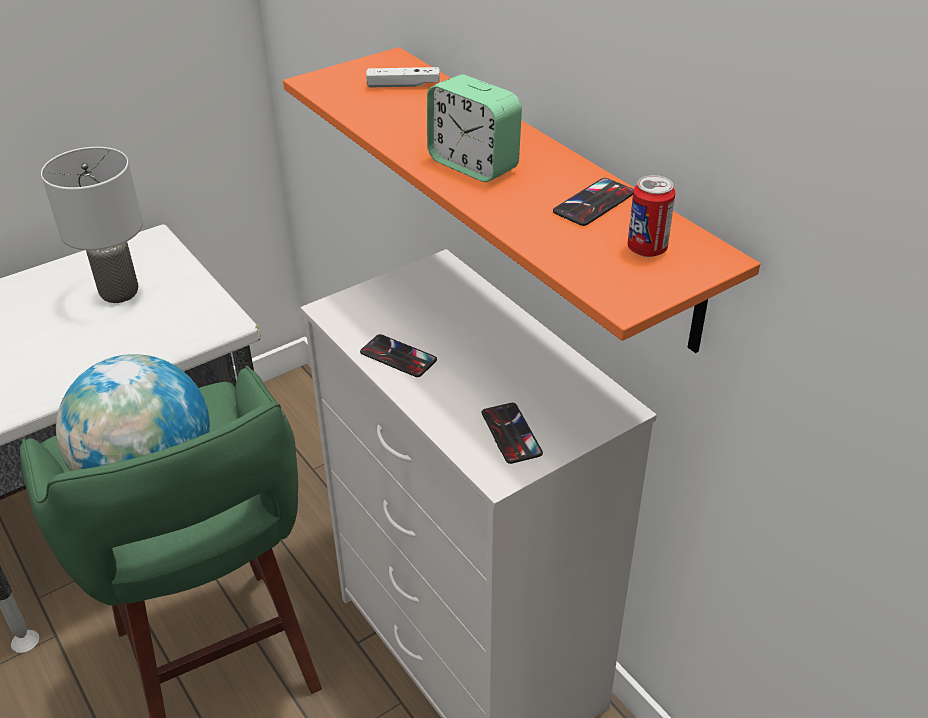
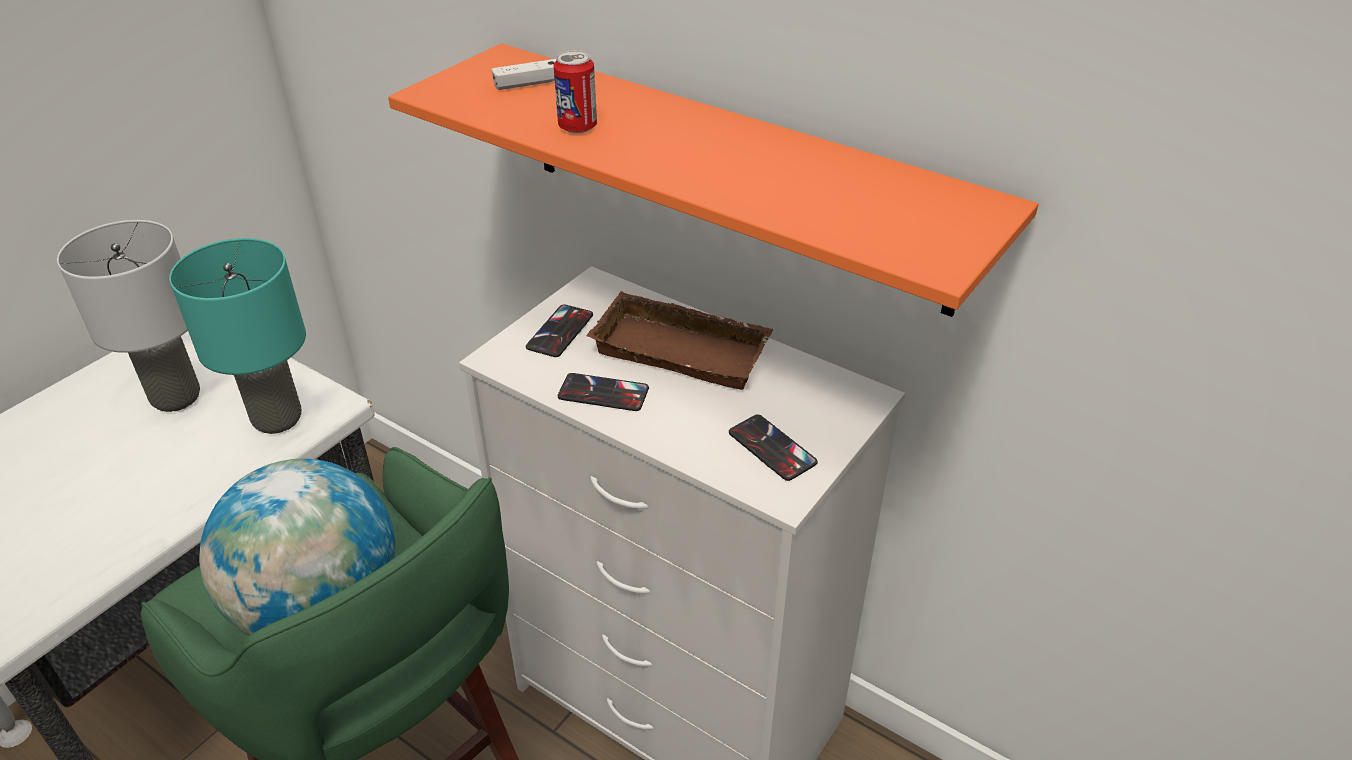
camera: 20 degrees left, 0 degrees up
alarm clock [427,74,522,182] -> none
phone [553,178,634,226] -> phone moved to [526,304,593,357]
can [628,175,676,257] -> can moved to [554,50,597,133]
none -> turquoise table lamp [169,238,306,434]
none -> brown tray [587,292,773,390]

